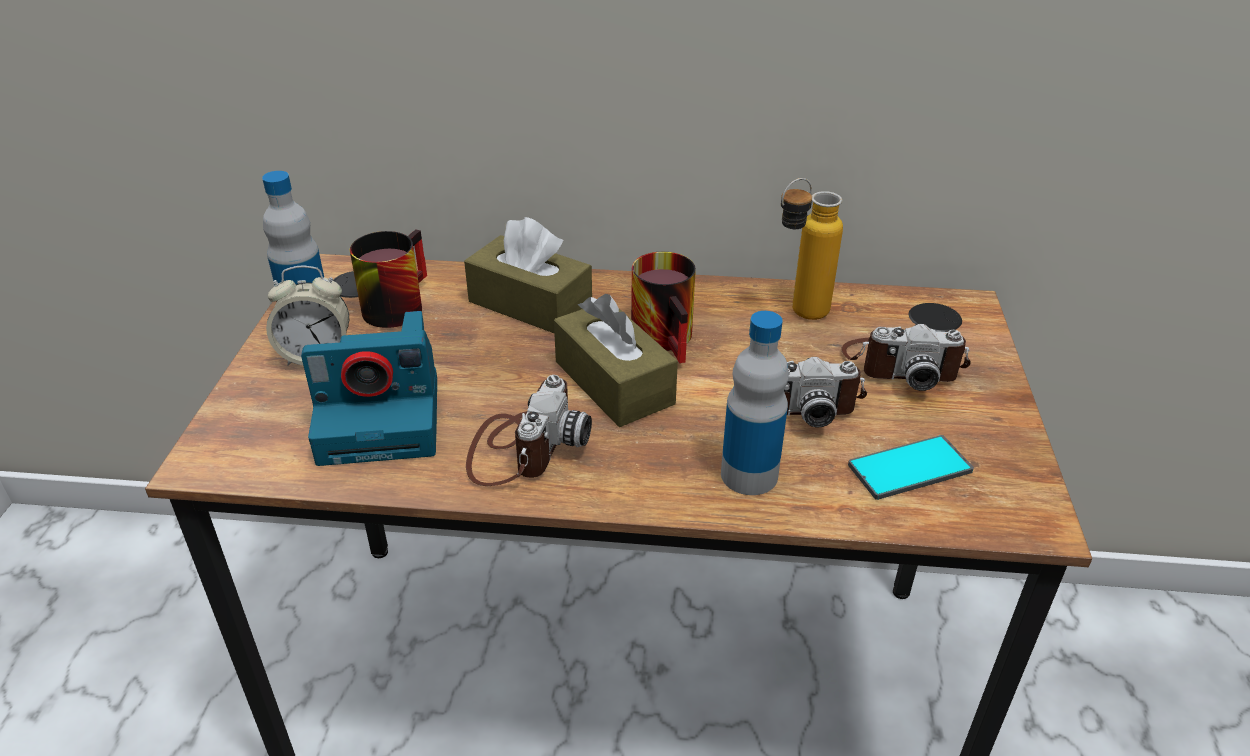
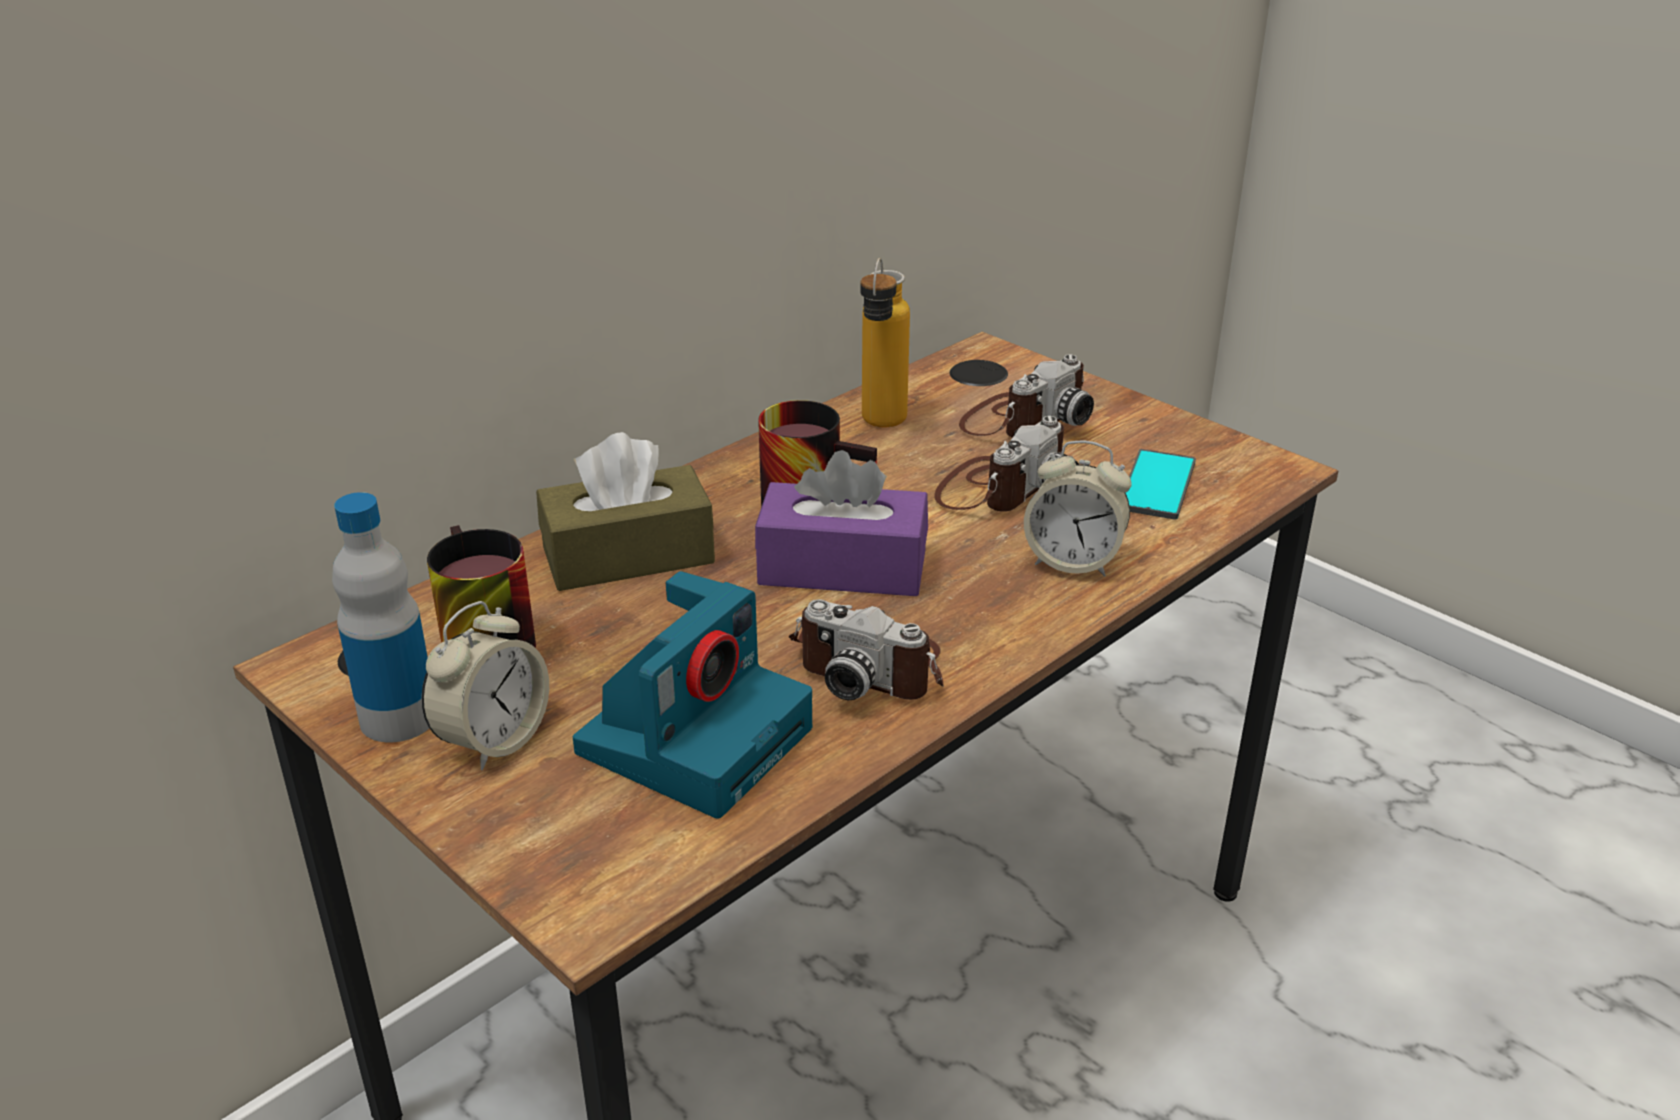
camera: 50 degrees left, 5 degrees down
camera [466,375,592,486] -> camera turned 150 degrees clockwise [789,599,944,701]
brown tissue box [554,294,678,427] -> purple tissue box [755,450,928,596]
bottle [721,311,789,495] -> alarm clock [1024,440,1132,577]

